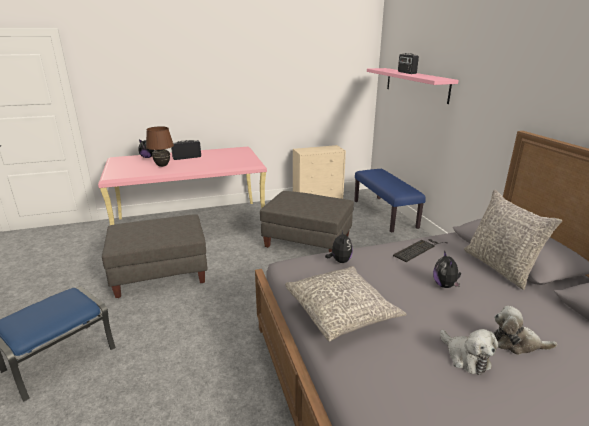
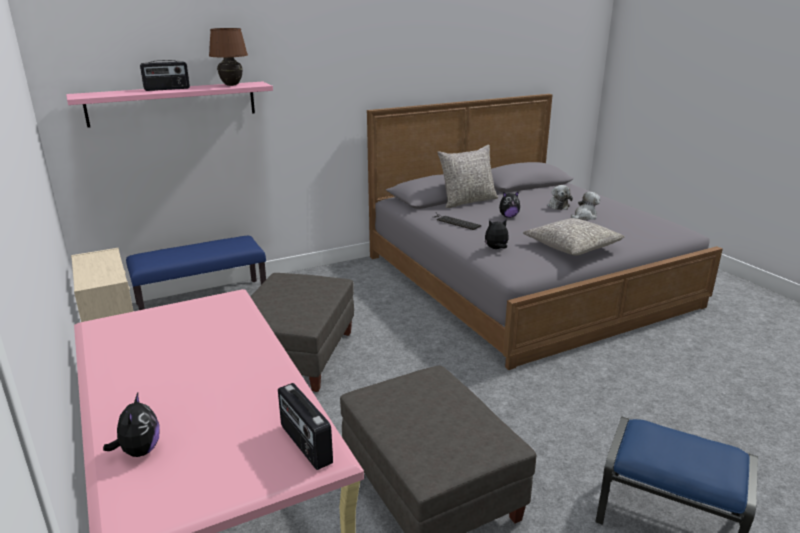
camera: 100 degrees left, 0 degrees up
brown table lamp [146,126,174,167] -> brown table lamp moved to [209,28,248,86]
radio [171,140,201,160] -> radio moved to [278,383,333,470]

